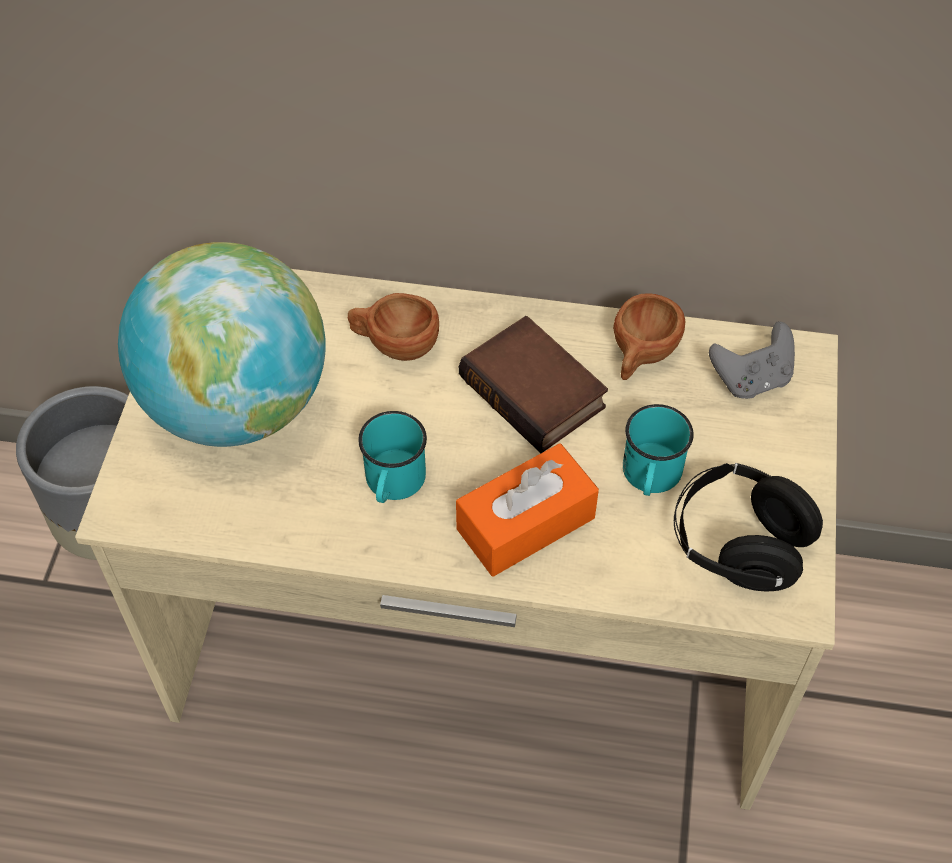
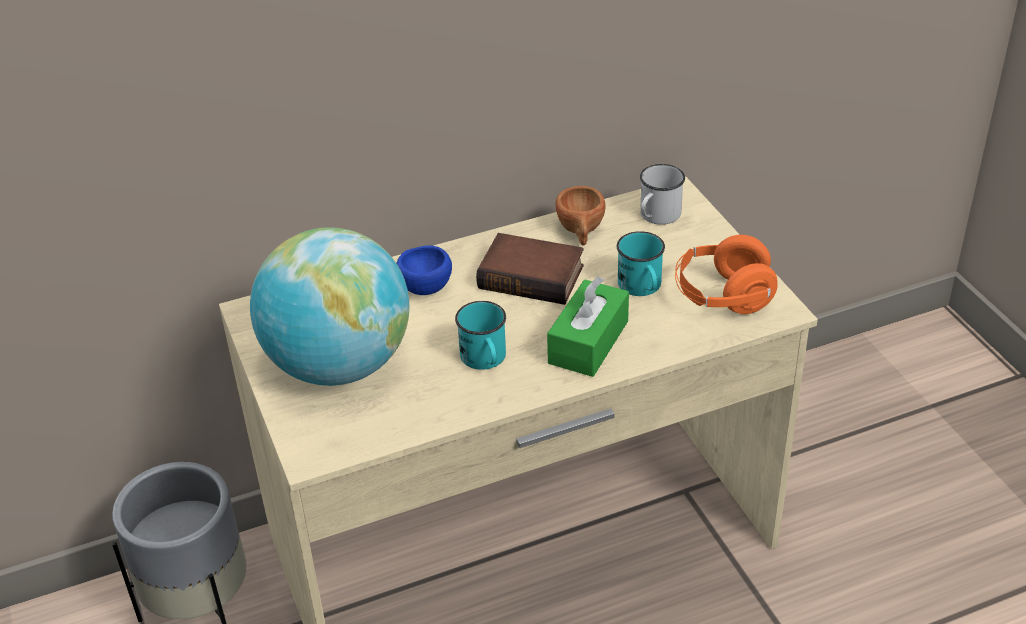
camera: 30 degrees left, 15 degrees down
brown cup [348,293,439,361] -> blue cup [396,246,452,295]
orange tissue box [456,443,599,577] -> green tissue box [547,276,629,377]
black headphones [674,463,823,591] -> orange headphones [675,235,778,314]
grey game controller [709,321,795,399] -> white mug [640,164,685,225]

